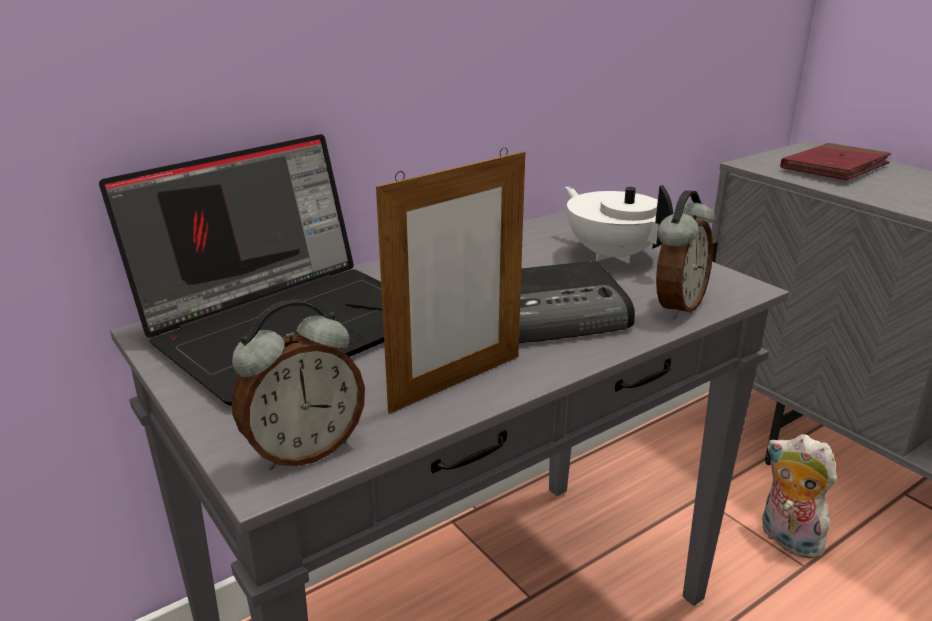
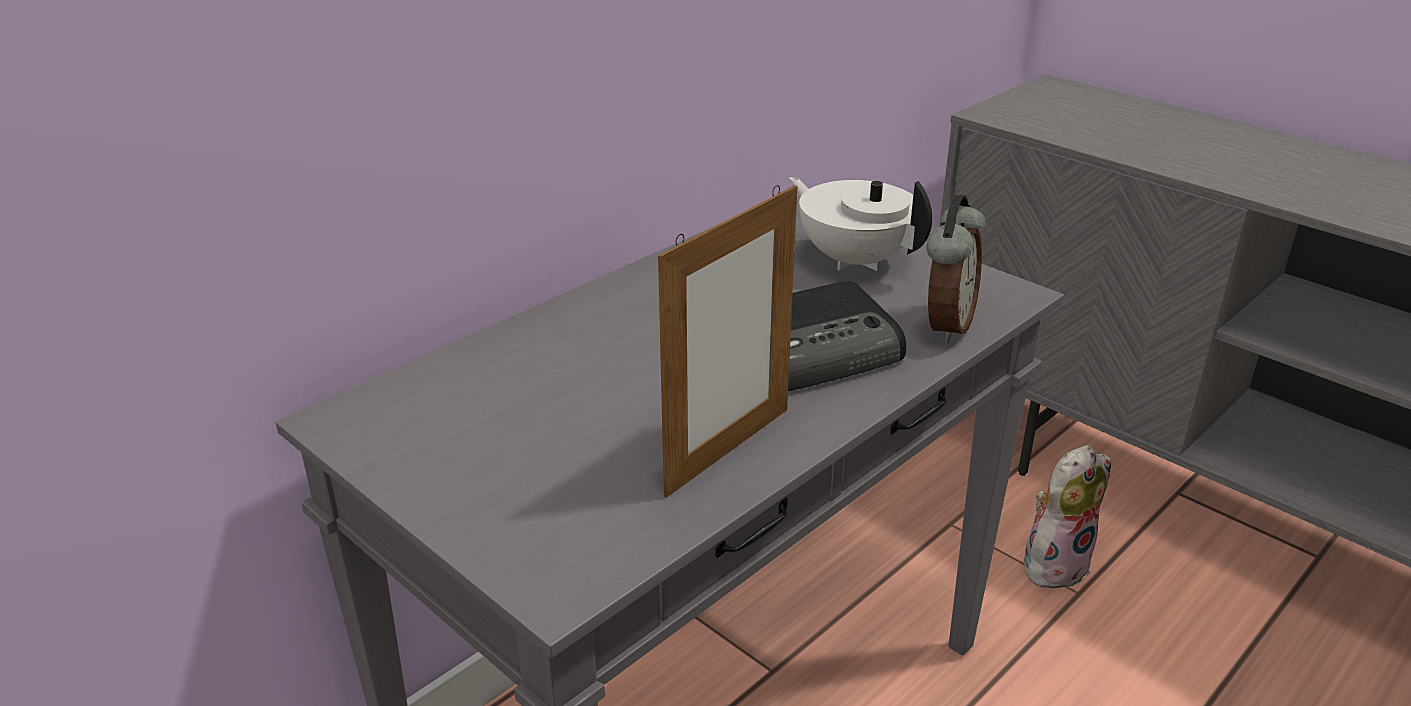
camera: 10 degrees left, 5 degrees up
laptop [99,134,384,406] -> none
alarm clock [232,300,365,470] -> none
plush toy [762,434,837,559] -> plush toy turned 105 degrees clockwise [1024,445,1111,591]
red book [780,143,891,180] -> none

